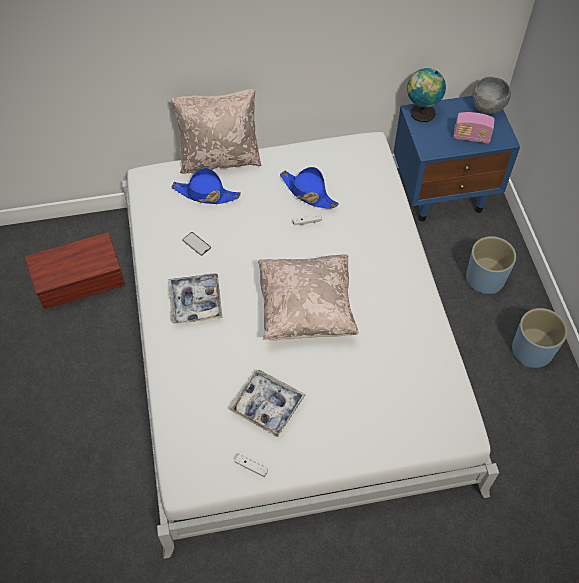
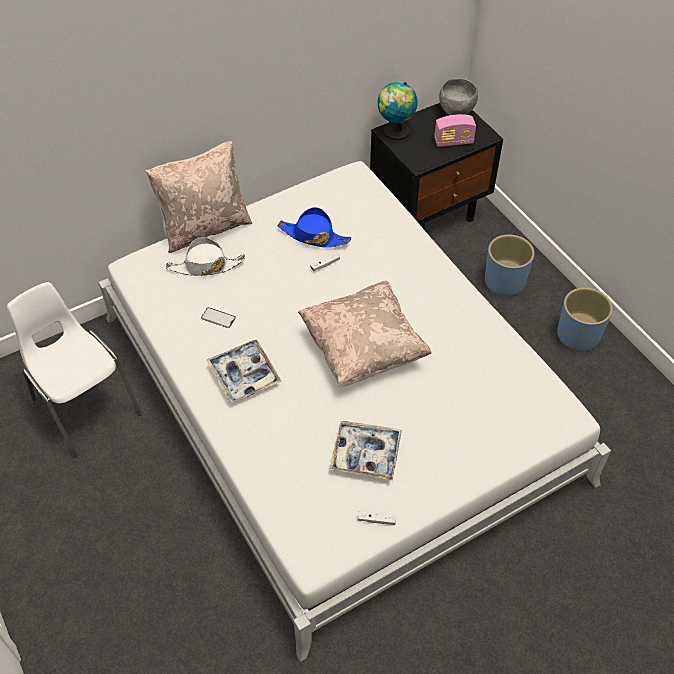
camera: 20 degrees left, 5 degrees down
brown storage box [25,232,125,309] -> white chair [7,282,142,458]
blue hat [171,168,241,204] -> white hat [166,237,245,276]
blue nightstand [394,96,520,221] -> black nightstand [370,103,503,229]

